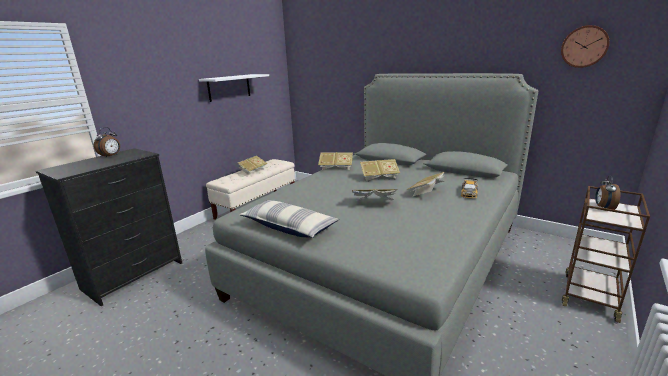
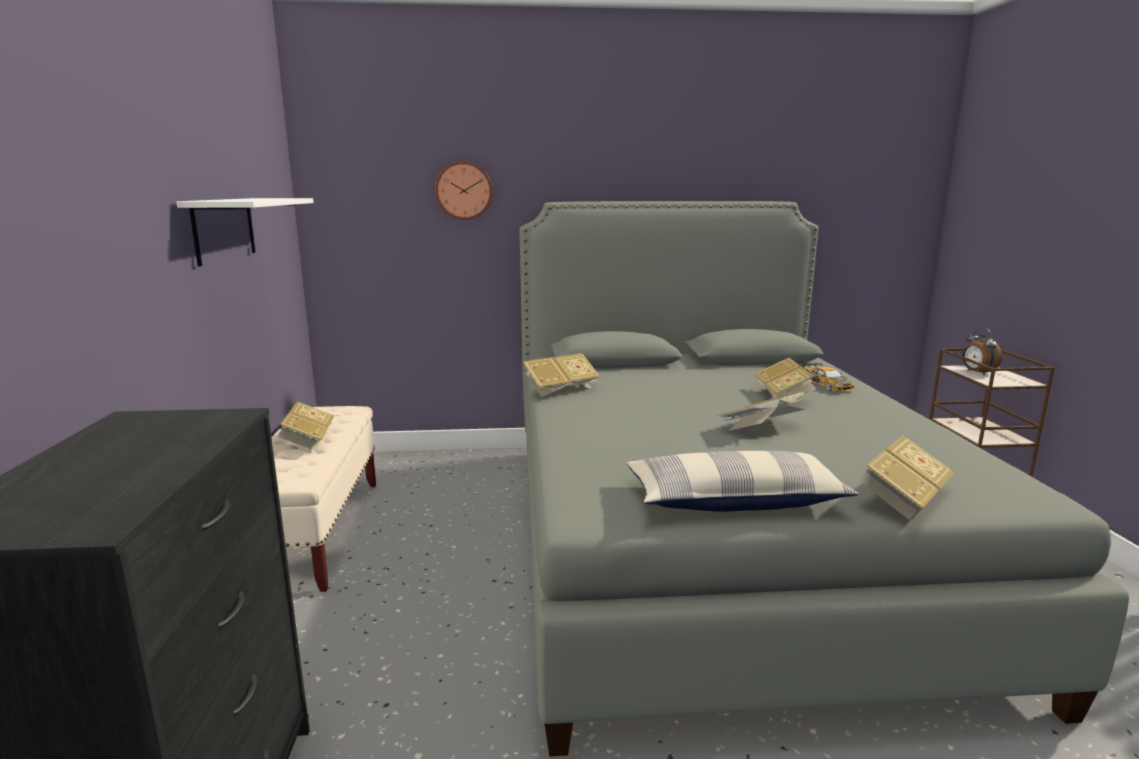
camera: 40 degrees left, 5 degrees down
alarm clock [94,127,120,158] -> none
book [360,159,400,181] -> book moved to [858,436,955,520]
wall clock [561,25,610,68] -> wall clock moved to [435,161,492,220]

